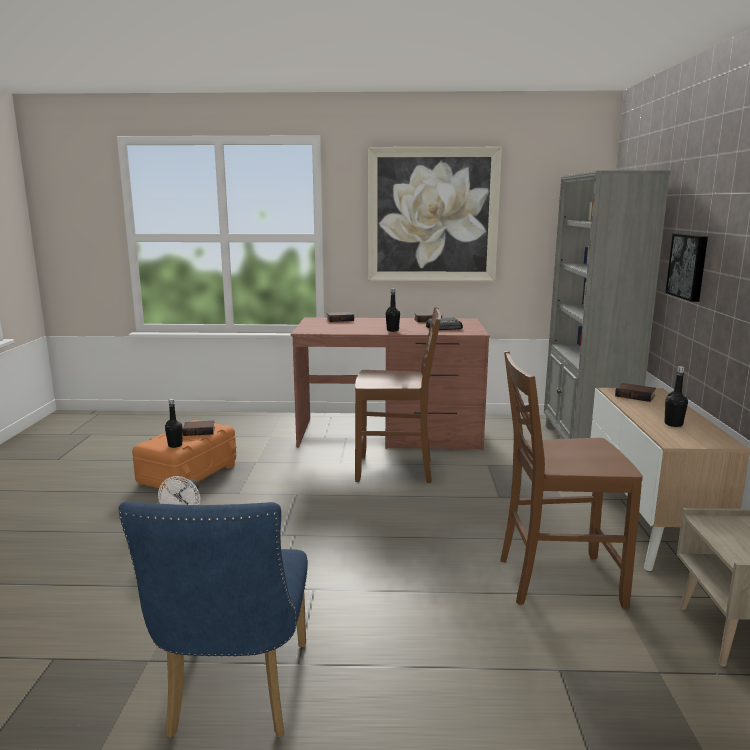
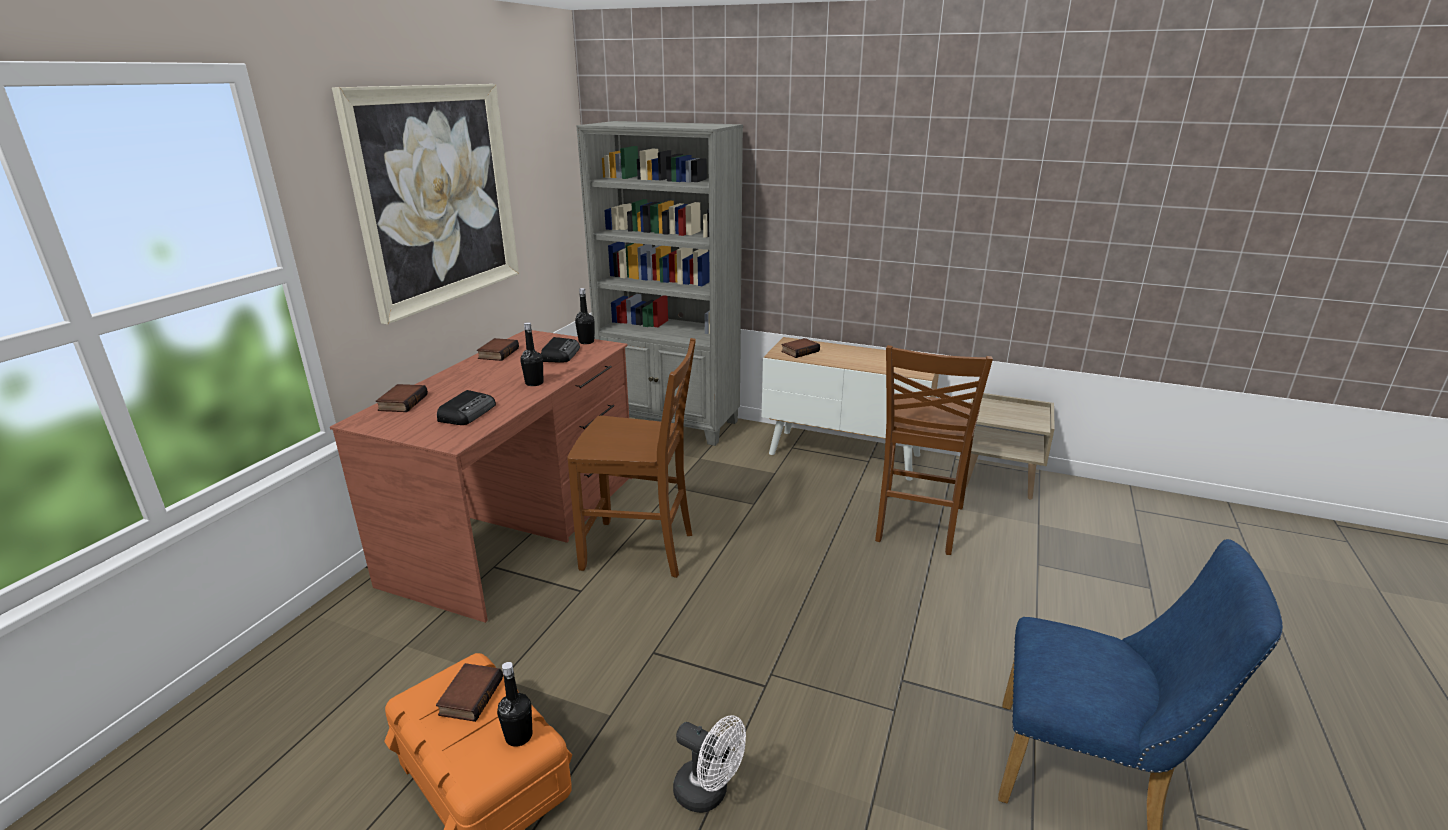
camera: 70 degrees left, 10 degrees up
brown chair [355,307,441,483] -> brown chair turned 75 degrees clockwise [567,338,696,578]
picture [665,234,708,302] -> none
black bottle [665,366,688,427] -> black bottle moved to [575,288,595,344]
none -> radio [437,390,496,425]

